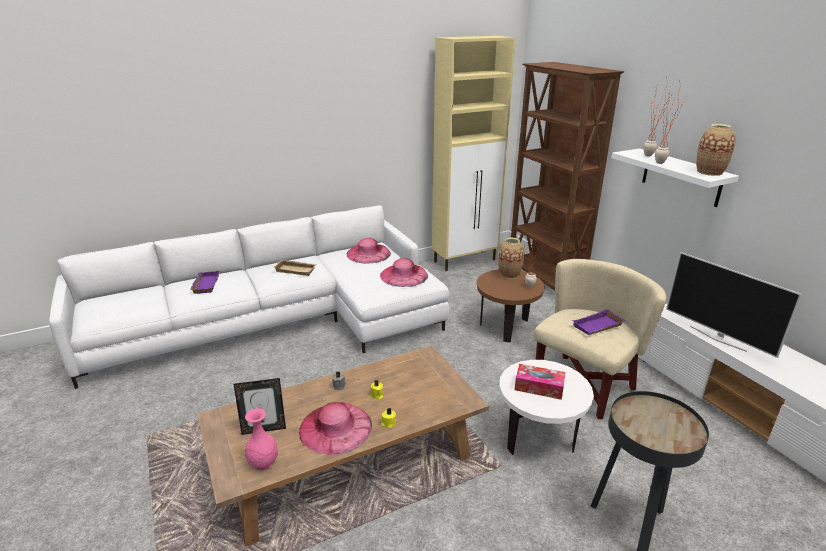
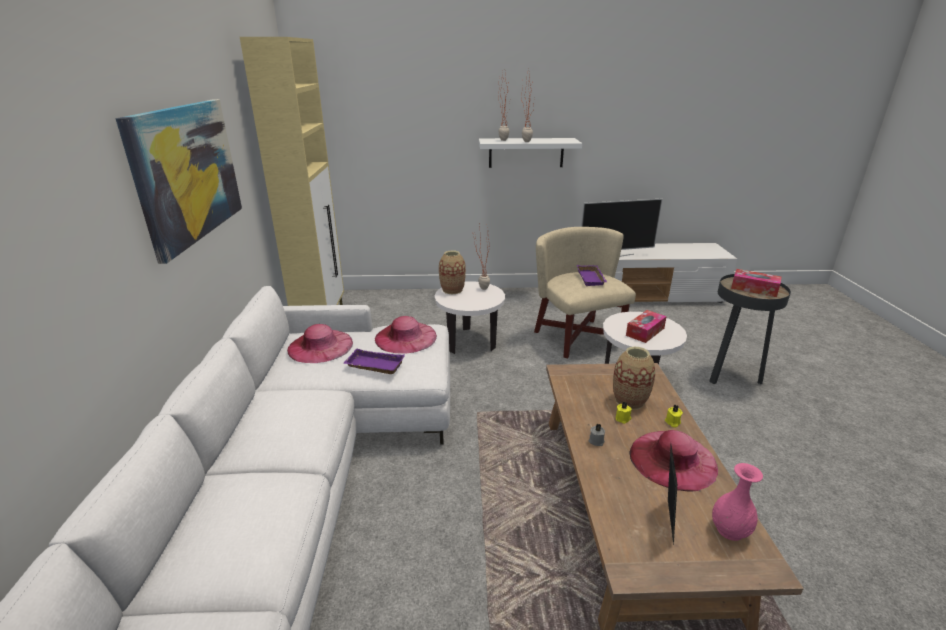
camera: 65 degrees left, 0 degrees up
purple tray [190,271,219,294] -> purple tray moved to [343,349,405,374]
beige tray [274,260,317,276] -> none
brown side table [477,269,545,342] -> white side table [434,281,505,354]
brown bookcase [511,62,624,290] -> none
vase [696,124,736,176] -> vase moved to [613,346,655,410]
none -> picture [116,99,242,264]
none -> tissue box [731,269,781,297]

